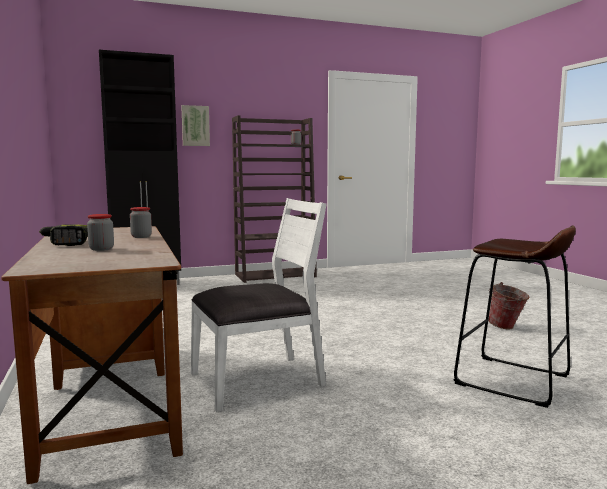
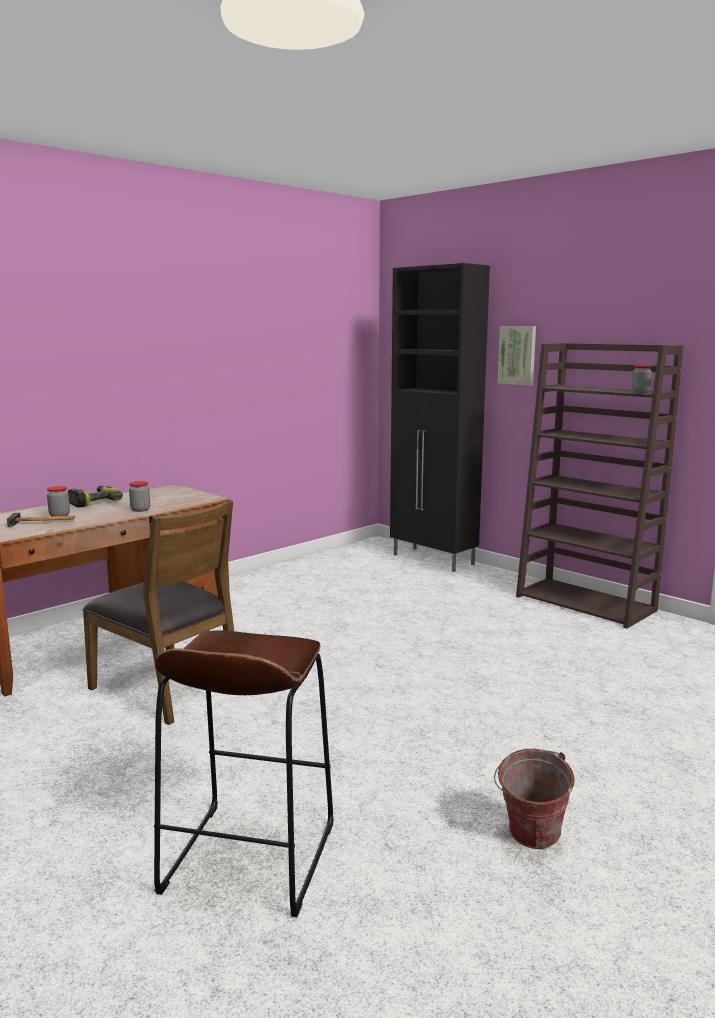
camera: 65 degrees right, 5 degrees up
white chair [191,198,327,412] -> brown chair [82,499,234,725]
none -> hammer [7,513,75,527]

